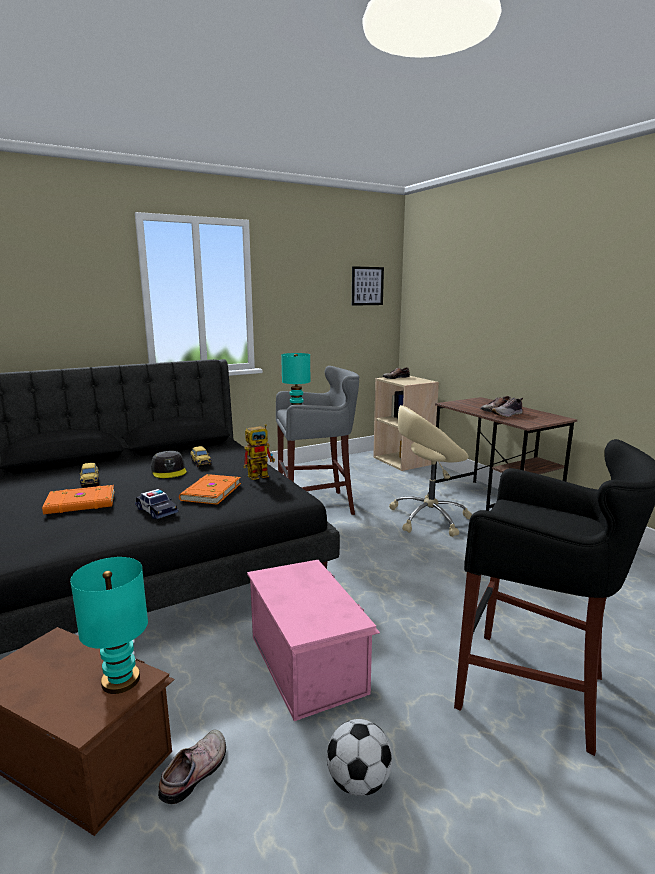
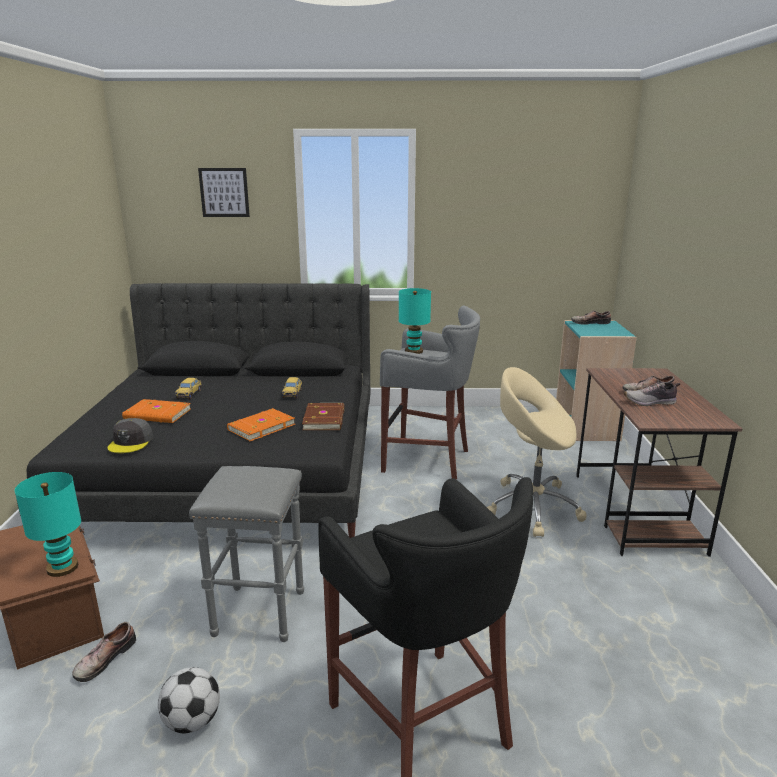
camera: 30 degrees right, 5 degrees up
toy car [135,489,178,519] -> none
grey cap [151,451,187,478] -> grey cap moved to [107,418,153,453]
shoe [158,730,226,804] -> shoe turned 150 degrees clockwise [72,622,136,682]
toy robot [243,424,275,480] -> brown book [302,403,344,430]
pink storage box [247,560,380,721] -> grey stool [189,466,304,642]
picture [352,266,384,306] -> picture moved to [198,168,250,217]
beige bookcase [373,376,439,471] -> turquoise bookcase [556,320,637,441]

